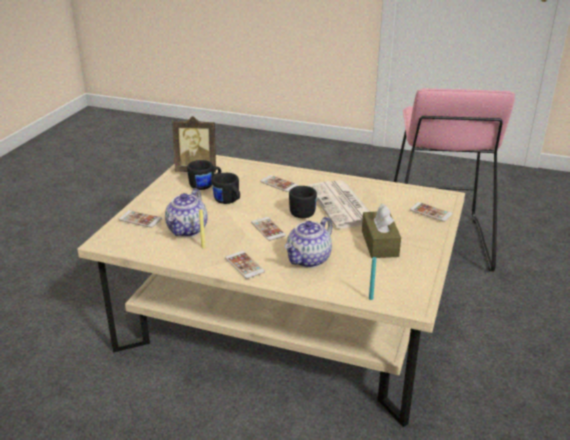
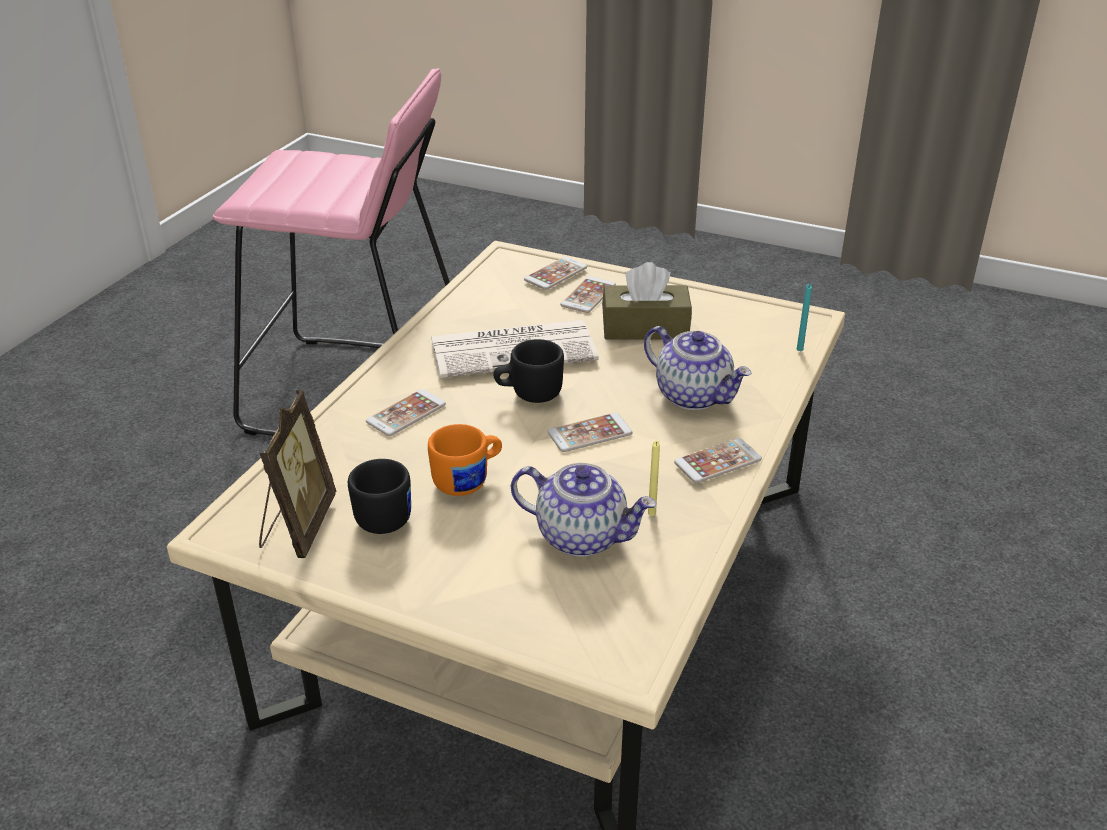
camera: 85 degrees left, 5 degrees up
phone [119,210,162,228] -> phone moved to [560,276,616,313]
black mug [212,173,240,204] -> orange mug [428,424,502,496]

